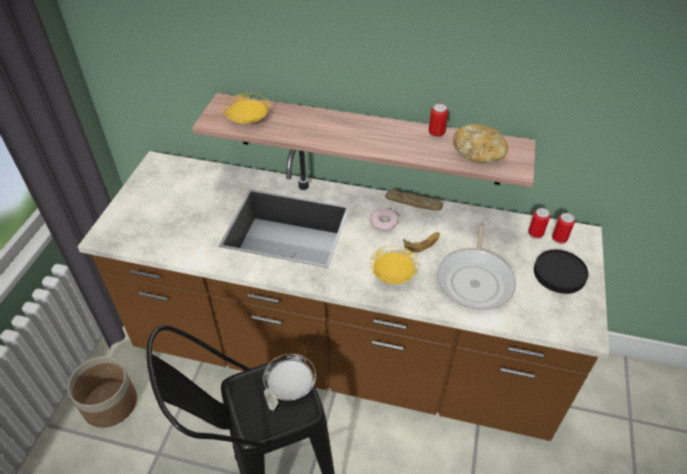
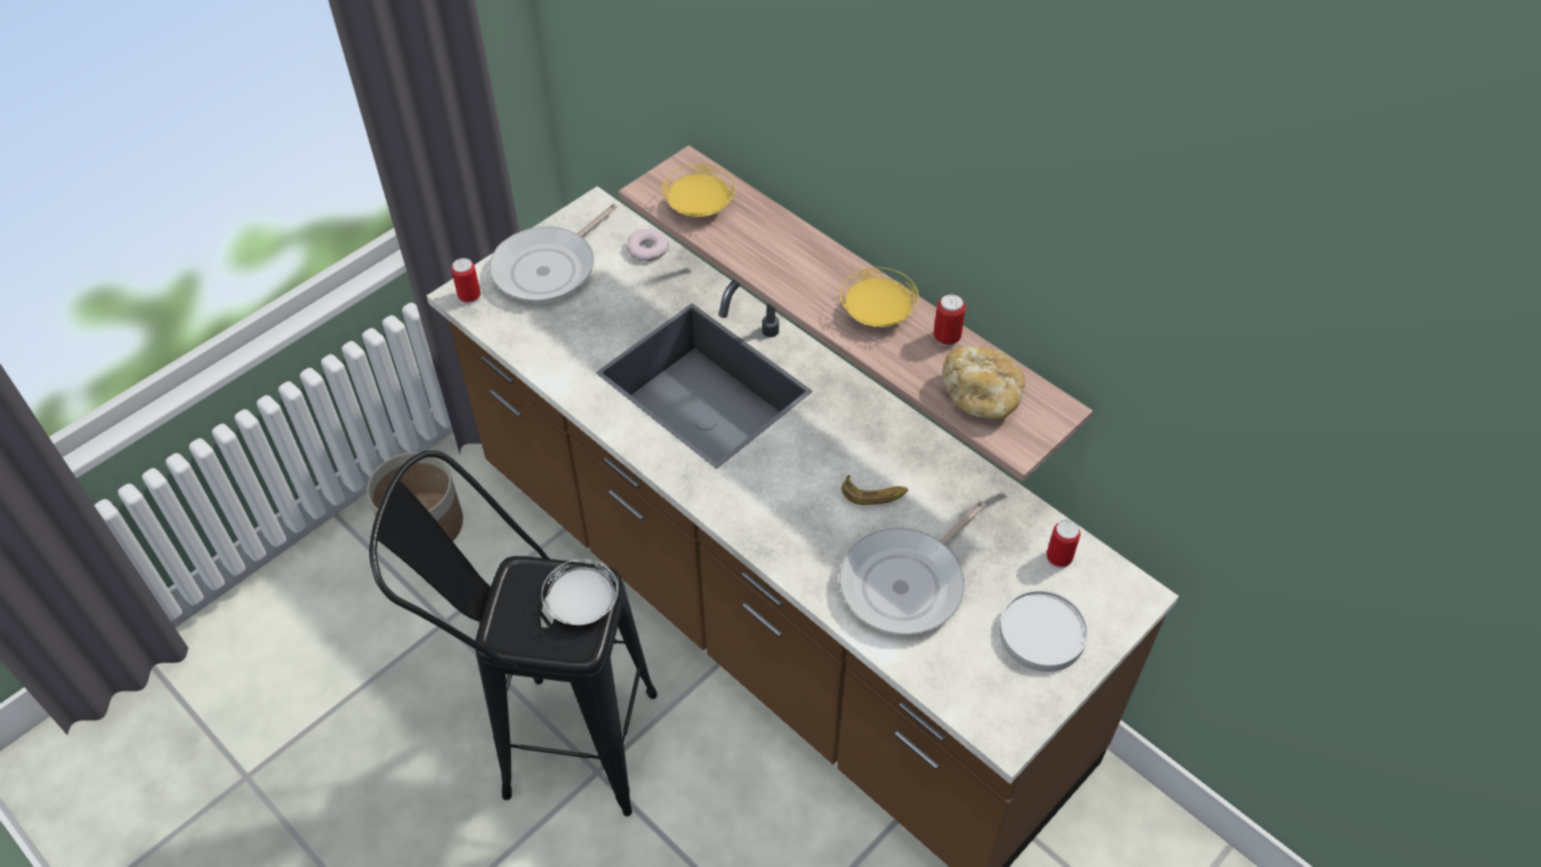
camera: 30 degrees right, 5 degrees up
donut [370,208,399,231] -> donut moved to [626,229,669,261]
yellow plate [370,246,419,284] -> yellow plate moved to [840,267,919,327]
bread [385,190,443,211] -> none
black plate [534,250,588,294] -> white plate [999,590,1088,672]
can [552,213,575,244] -> can moved to [451,258,481,304]
none -> frying pan [489,204,617,302]

